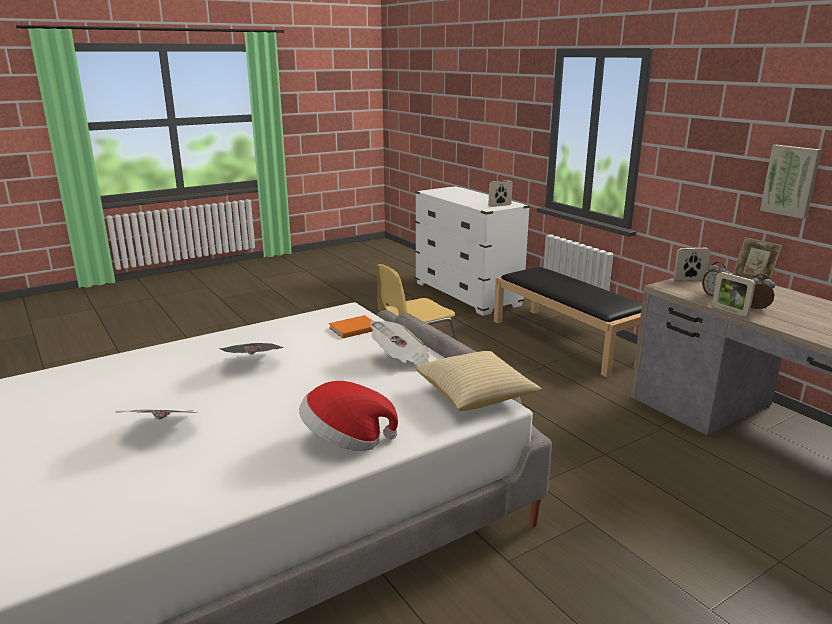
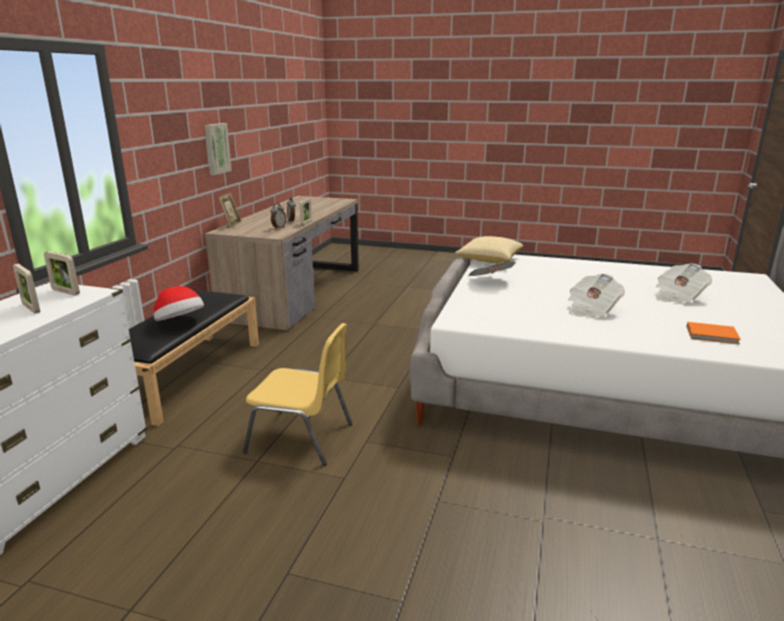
camera: 130 degrees left, 0 degrees up
hat [299,381,398,451] -> hat moved to [153,286,204,321]
orange book [329,315,373,338] -> orange book moved to [687,322,741,344]
picture frame [673,248,710,281] -> picture frame moved to [13,264,40,314]

